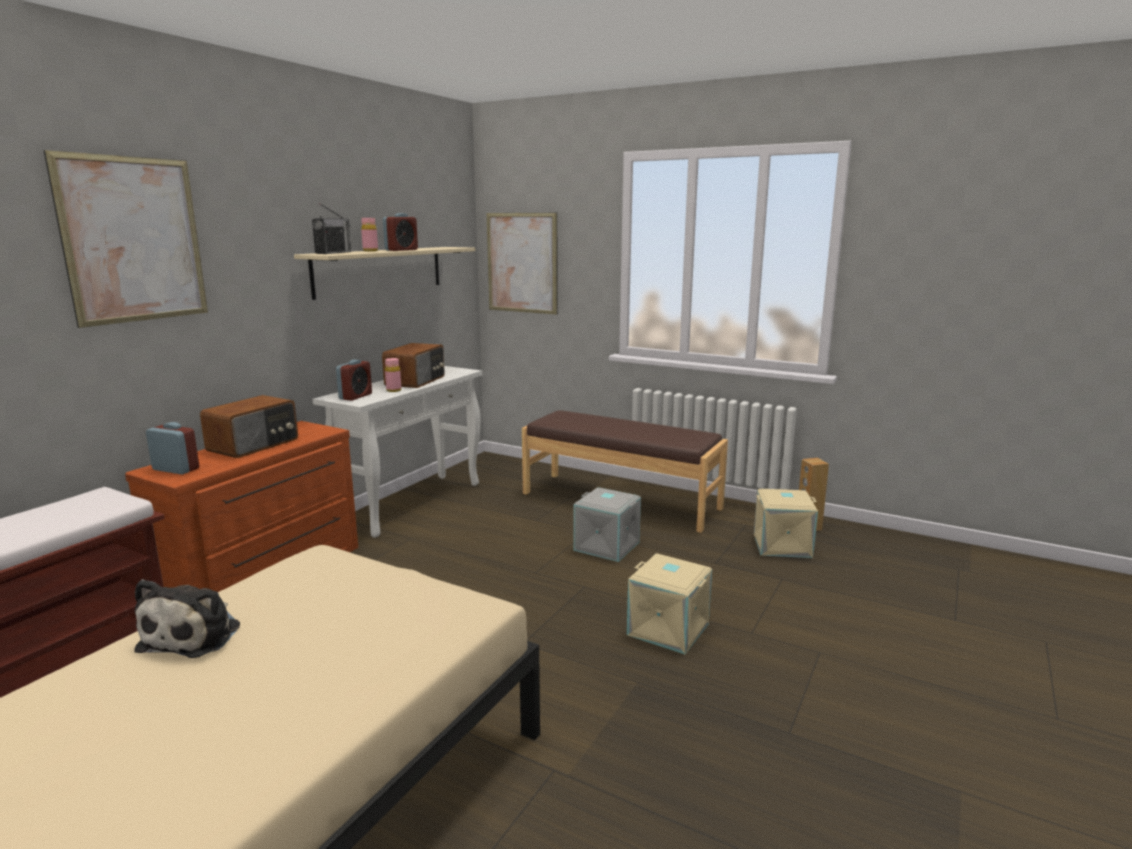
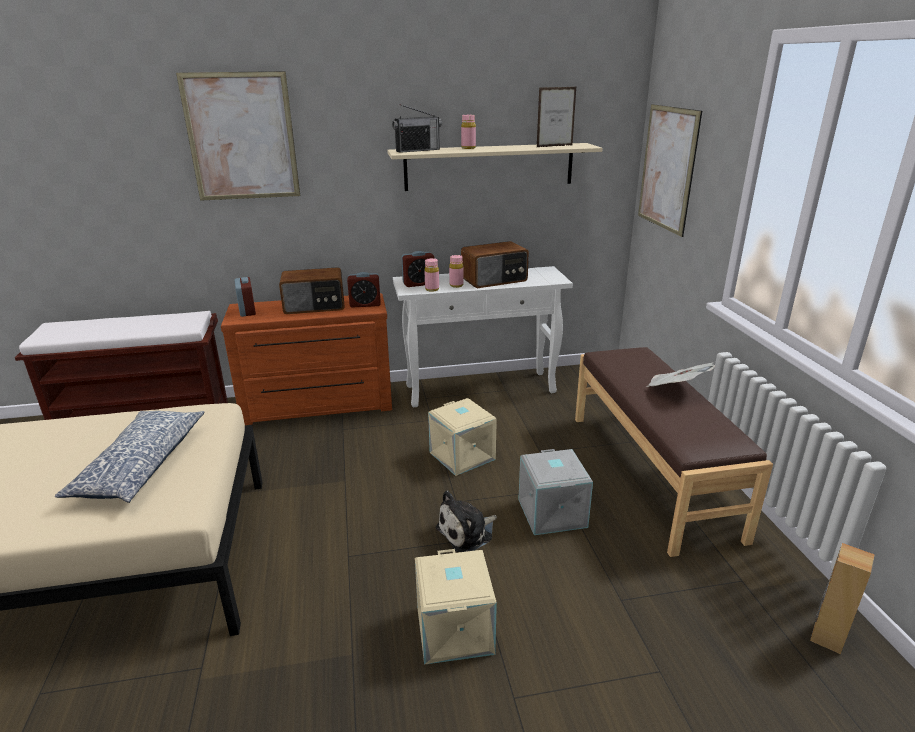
camera: 50 degrees right, 10 degrees up
plush toy [135,579,240,658] -> plush toy moved to [436,490,497,552]
alarm clock [383,213,418,251] -> alarm clock moved to [347,272,381,308]
beige storage box [754,489,818,558] -> beige storage box moved to [428,398,497,476]
none -> pillow [55,411,205,503]
none -> pink bottle [424,258,439,292]
none -> picture frame [537,87,576,147]
none -> newspaper [646,363,715,387]

